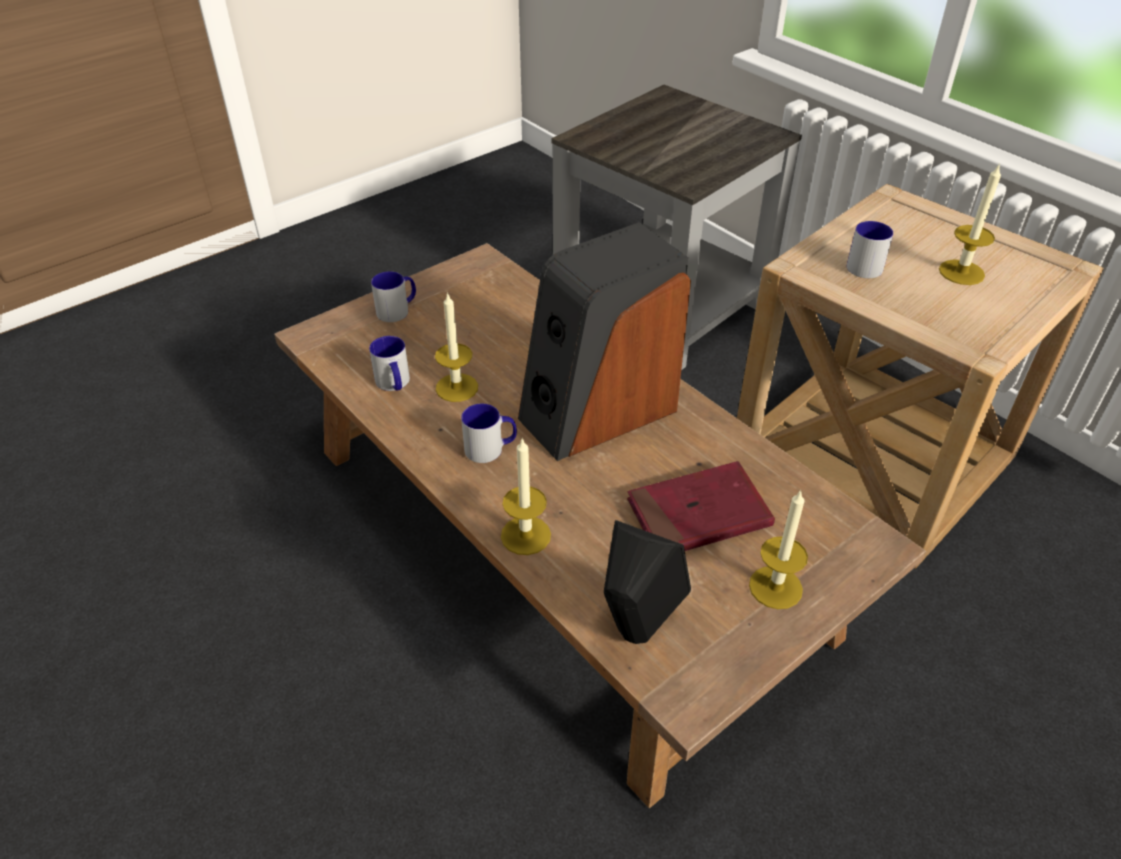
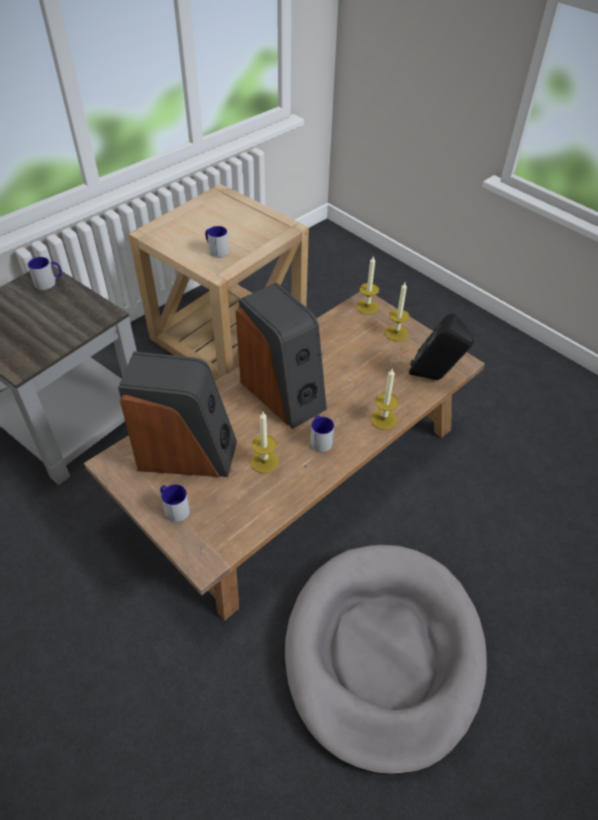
camera: 95 degrees left, 5 degrees up
mug [369,336,410,391] -> mug moved to [27,257,62,290]
red book [627,461,775,551] -> none
candle [939,163,1001,285] -> candle moved to [356,256,379,314]
none -> speaker [118,351,237,477]
none -> grey dog bed [285,545,487,775]

